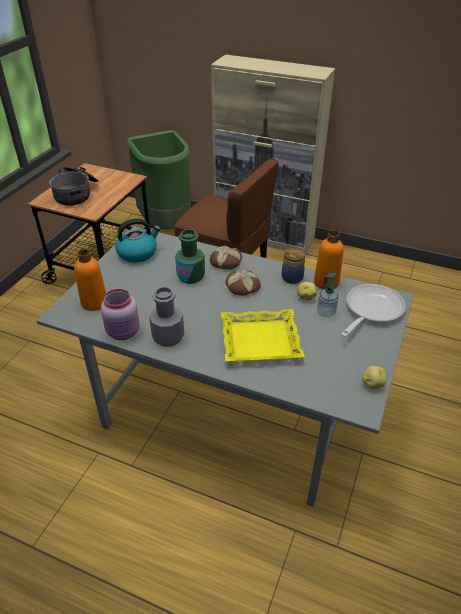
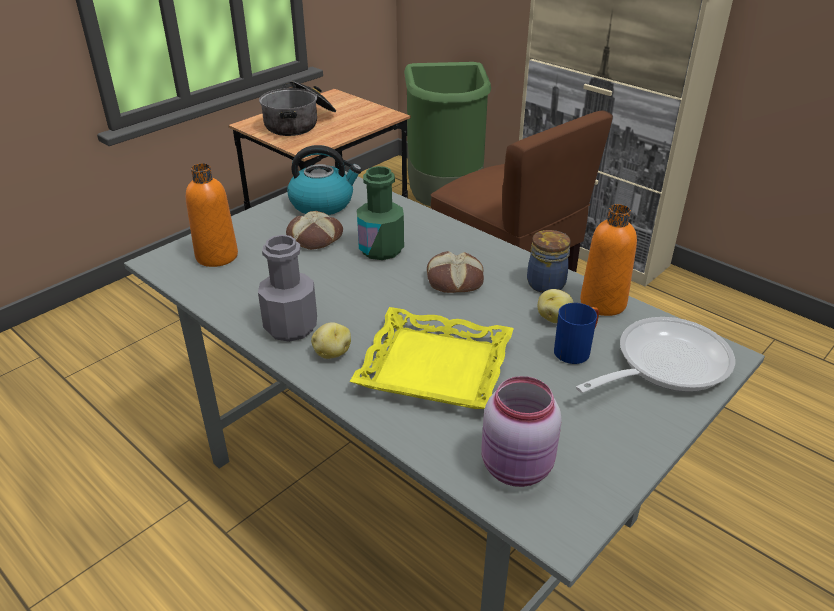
camera: 20 degrees right, 5 degrees down
pink jar [101,289,140,340] -> pink jar moved to [481,376,562,487]
bread [210,246,242,270] -> bread moved to [286,211,343,250]
soap dispenser [317,273,339,318] -> blue mug [554,303,599,364]
potato [362,366,386,389] -> potato moved to [311,322,351,359]

